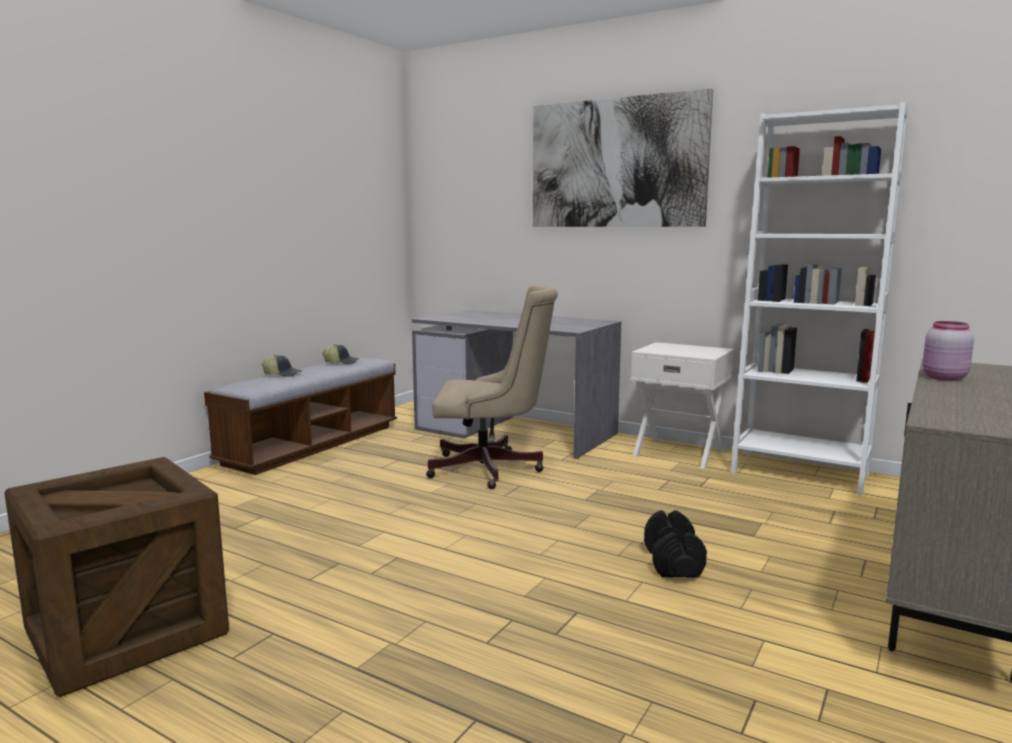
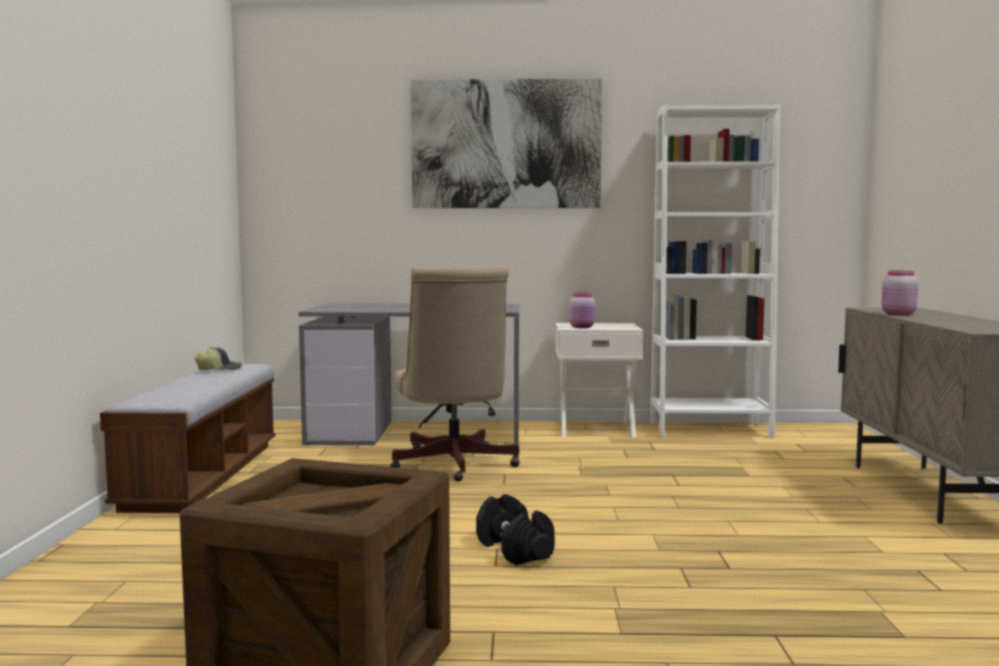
camera: 30 degrees left, 5 degrees down
cap [262,355,302,377] -> none
beige office chair [426,285,558,489] -> beige office chair turned 105 degrees clockwise [390,266,520,482]
black dumbbell [644,510,707,577] -> black dumbbell moved to [476,494,555,565]
none -> pink jar [569,292,595,328]

